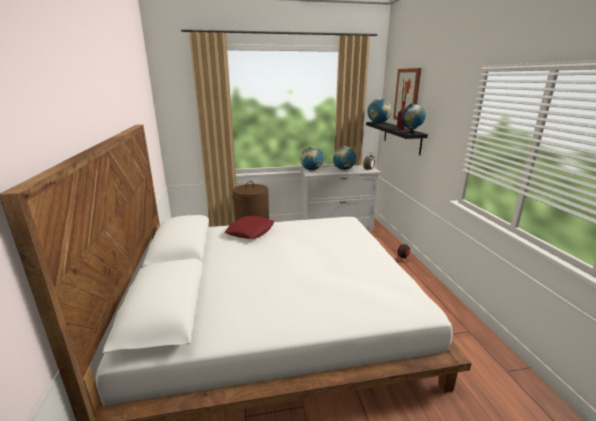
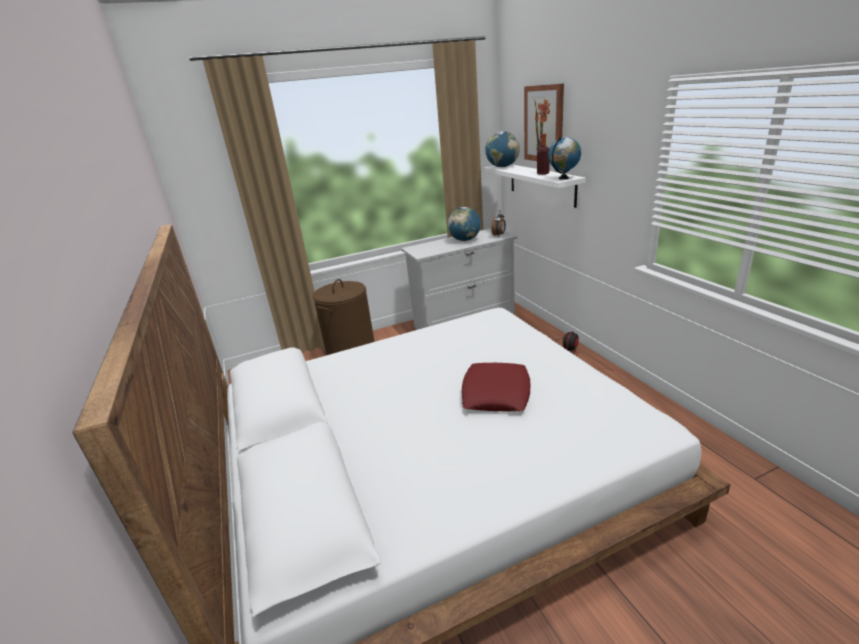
camera: 10 degrees left, 5 degrees up
red pillow [224,216,274,239] -> red pillow moved to [462,363,530,411]
globe [300,147,324,170] -> none
black shelf [366,122,428,155] -> white shelf [484,164,586,208]

